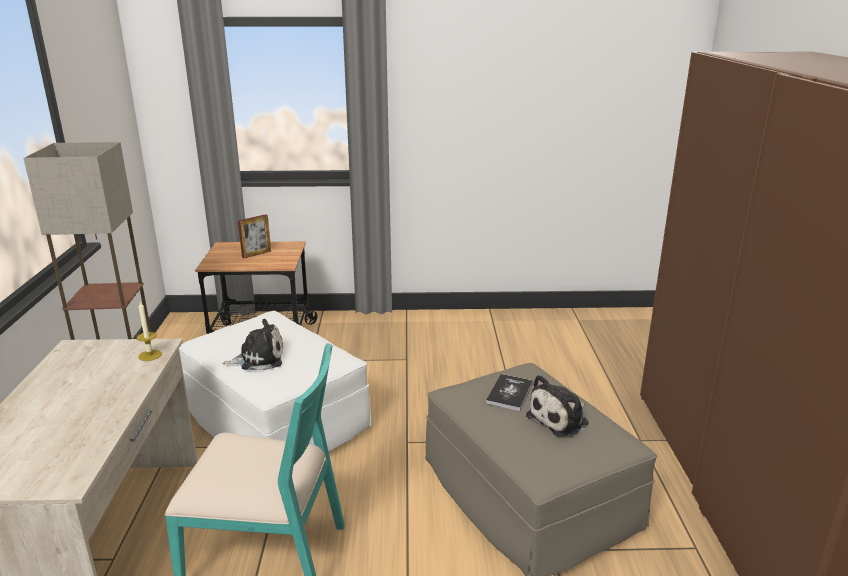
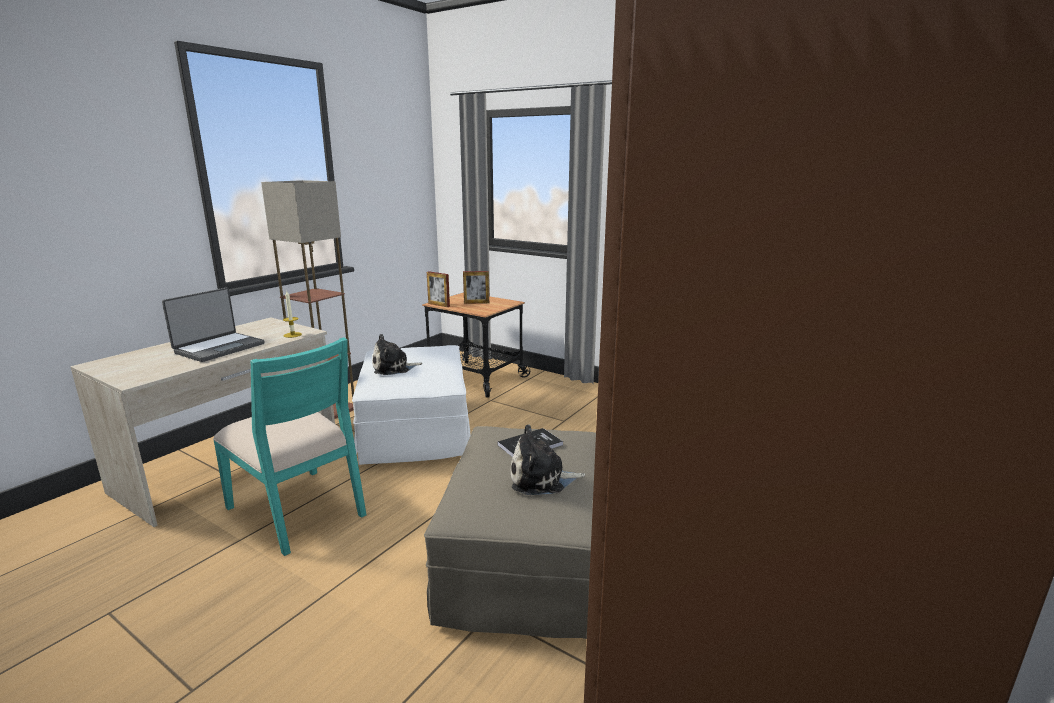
camera: 35 degrees right, 5 degrees down
plush toy [223,319,283,370] -> plush toy turned 135 degrees clockwise [372,334,422,375]
none -> laptop [162,288,265,362]
none -> picture frame [427,271,450,307]

